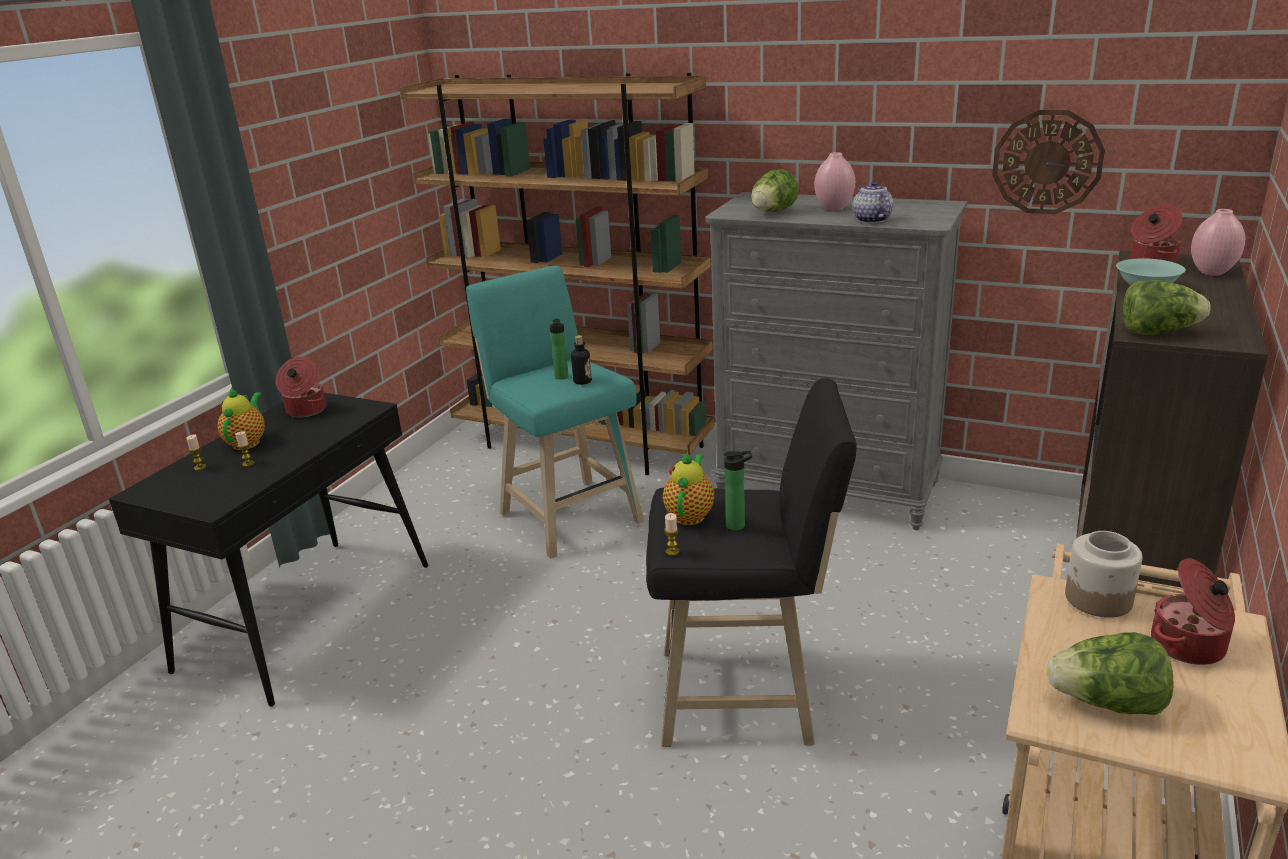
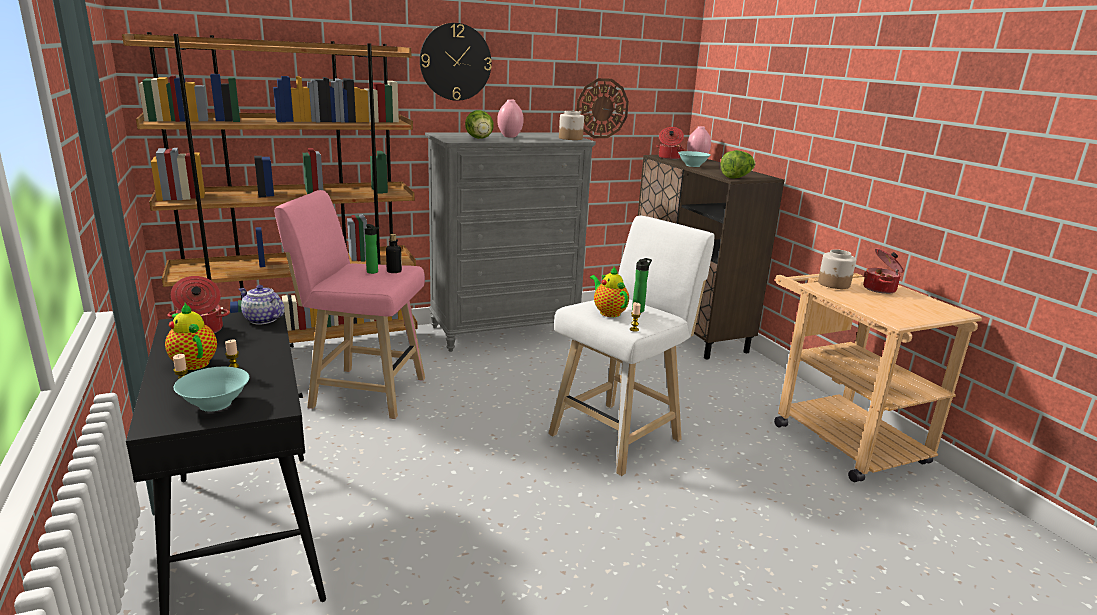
camera: 50 degrees left, 5 degrees down
turquoise stool [466,266,644,558] -> pink stool [274,190,425,419]
black stool [646,378,857,747] -> white stool [548,216,714,476]
teapot [853,181,893,223] -> teapot moved to [239,285,284,325]
lettuce [1047,632,1174,715] -> none
none -> turquoise bowl [174,367,249,411]
none -> wall clock [420,23,492,101]
none -> jar [559,111,584,140]

